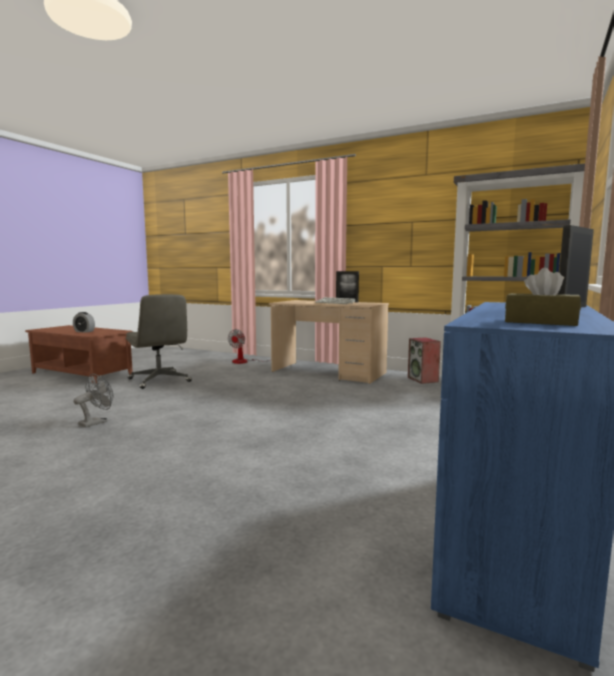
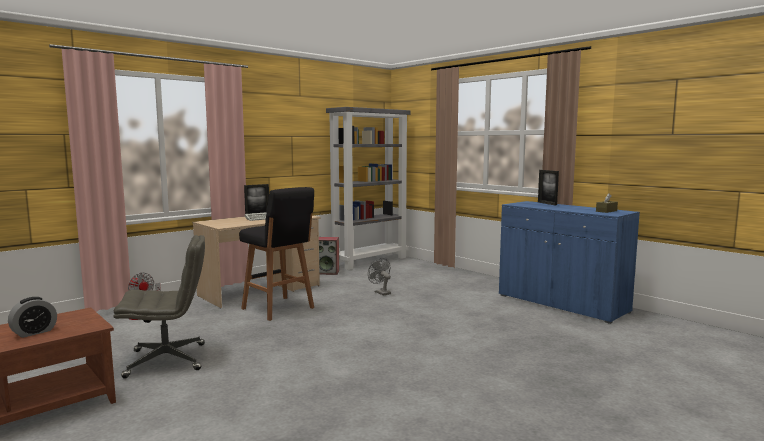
camera: 70 degrees left, 0 degrees up
grey fan [74,374,113,428] -> grey fan moved to [368,258,391,296]
none -> black stool [239,187,314,321]

